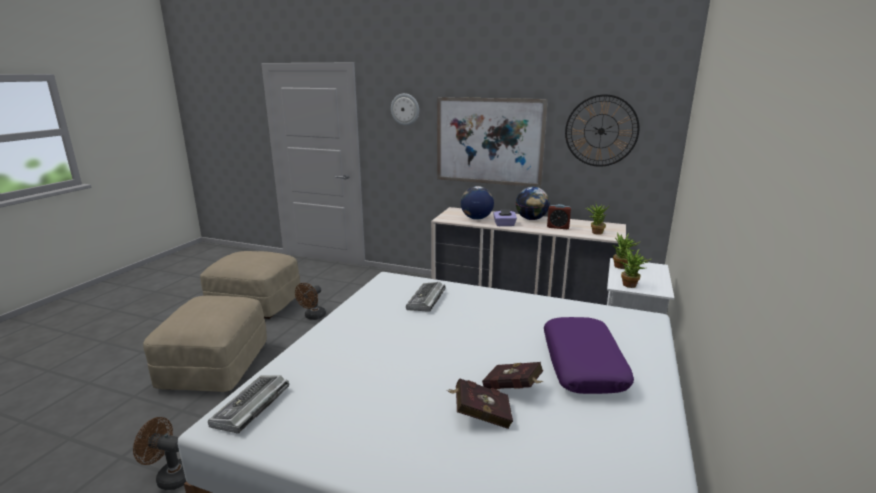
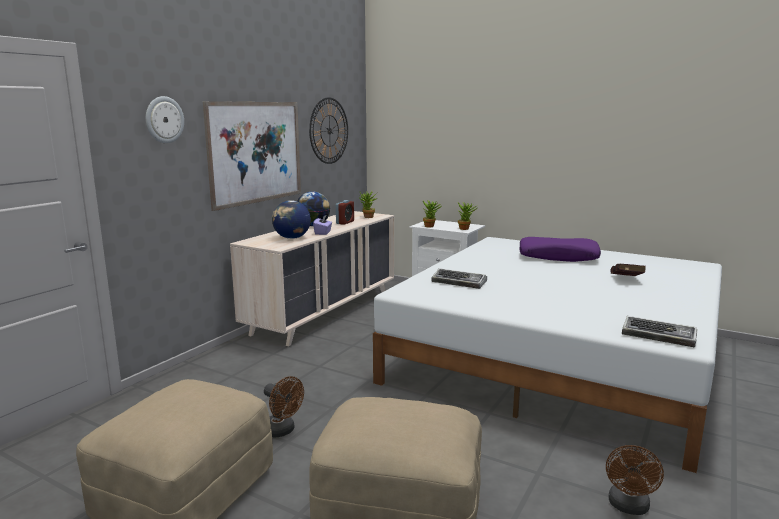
camera: 80 degrees left, 5 degrees down
red book [482,362,544,389] -> none

